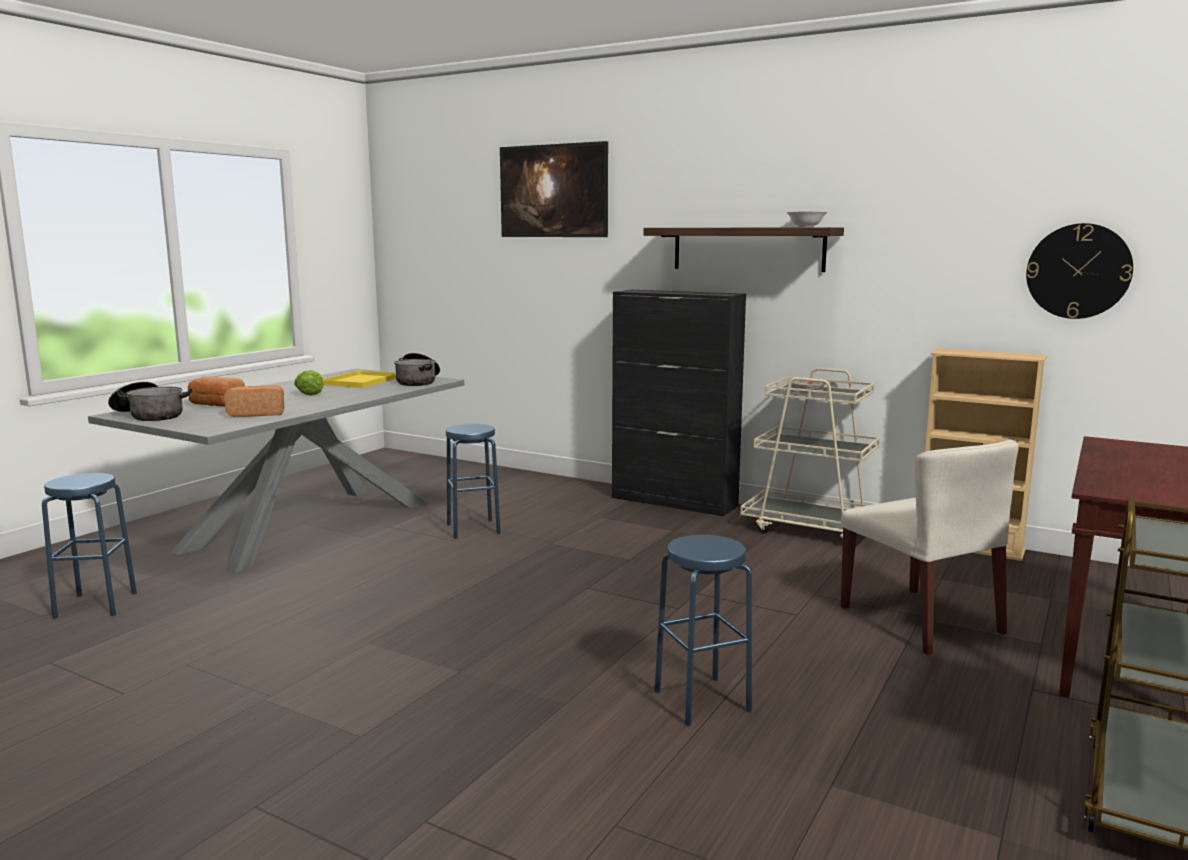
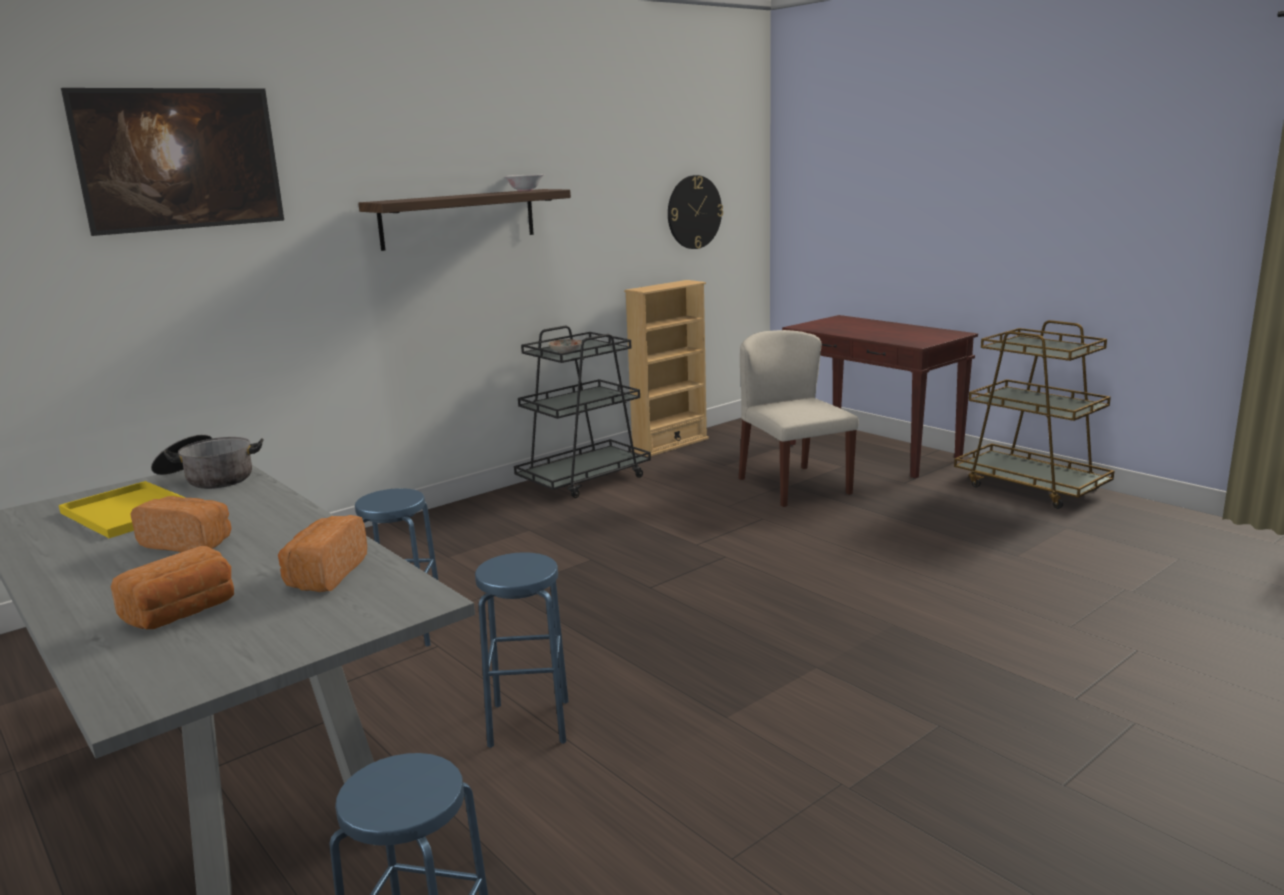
camera: 70 degrees left, 5 degrees up
cooking pot [108,382,192,421] -> none
lettuce [294,370,324,395] -> bread [130,496,232,552]
black cabinet [612,290,746,517] -> none
blue stool [655,535,752,726] -> blue stool moved to [475,552,569,748]
beige cart [740,368,880,539] -> black cart [514,326,651,498]
beige chair [841,439,1019,655] -> beige chair turned 105 degrees counterclockwise [739,330,859,507]

